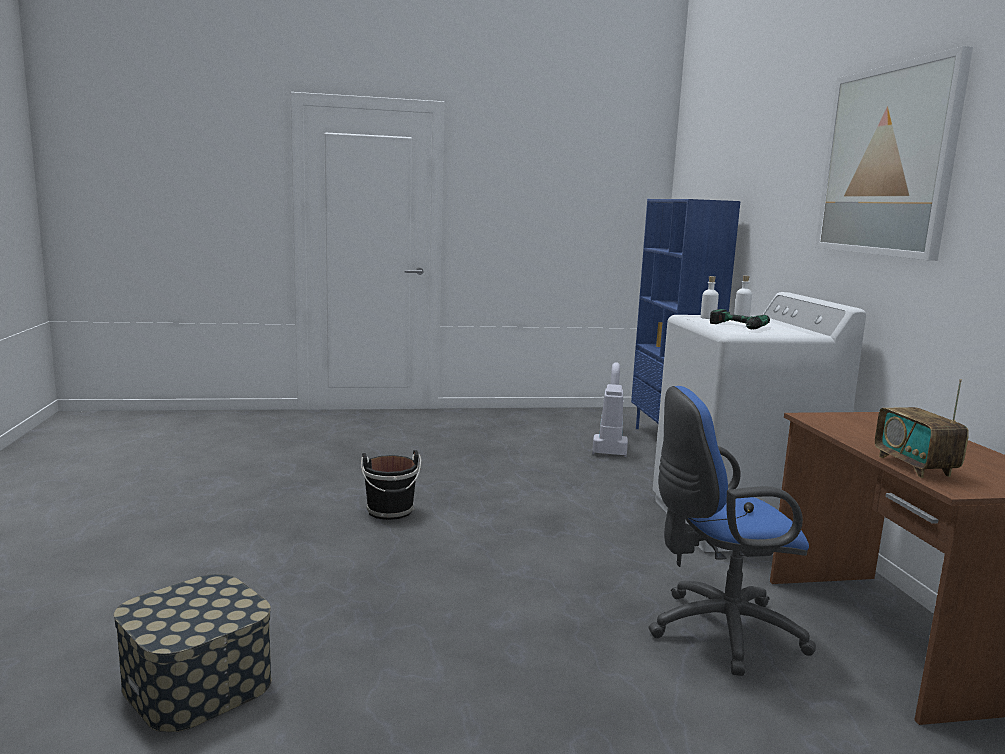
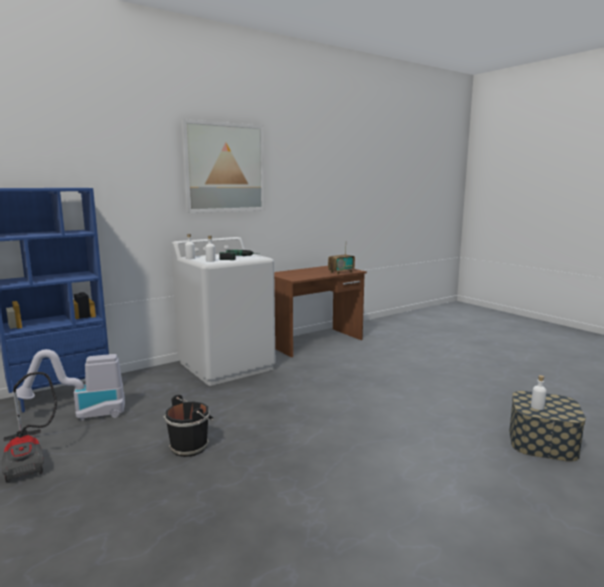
camera: 115 degrees left, 0 degrees up
black bucket [361,450,421,520] -> black bucket moved to [163,395,213,457]
blue office chair [649,386,816,676] -> none
none -> vacuum cleaner [2,372,57,483]
none -> white bottle [531,375,547,410]

